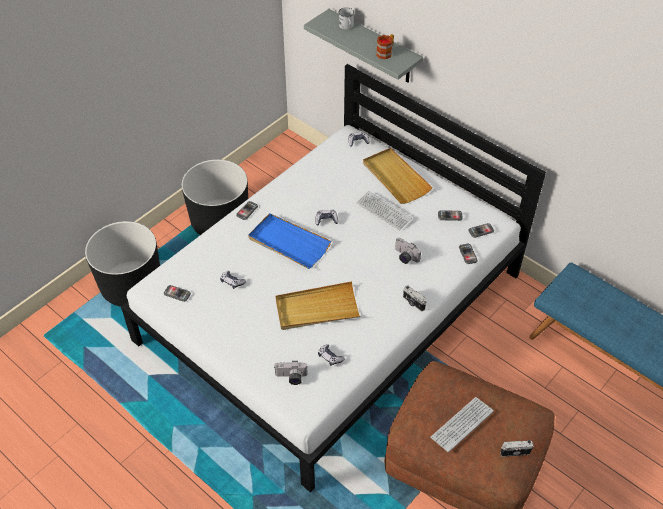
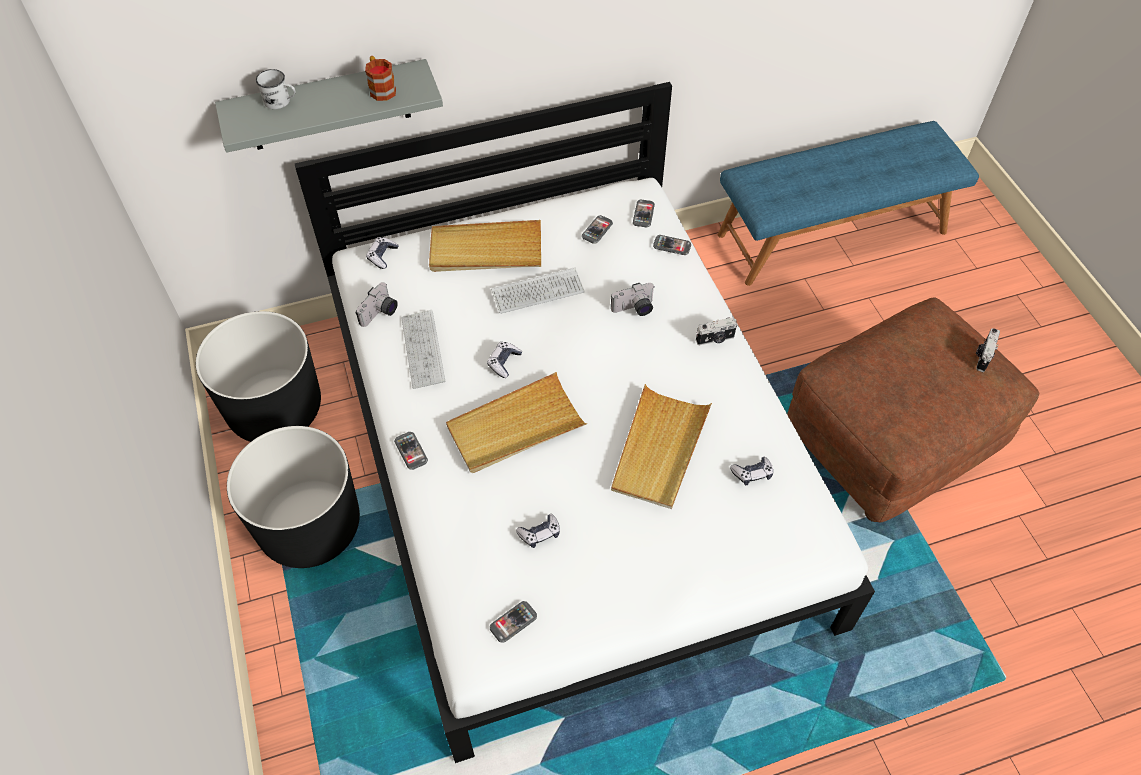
camera: 60 degrees left, 5 degrees up
black planter [85,221,160,307] -> black planter moved to [196,311,321,442]
blue tray [248,213,331,269] -> beige tray [446,372,587,473]
camera [274,361,308,385] -> camera moved to [356,282,398,327]
keyboard [430,397,494,452] -> keyboard moved to [401,310,445,389]

